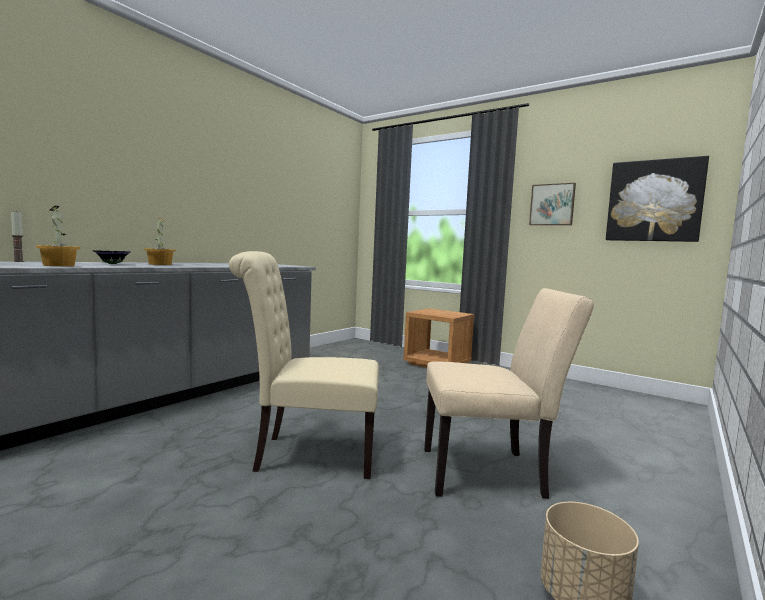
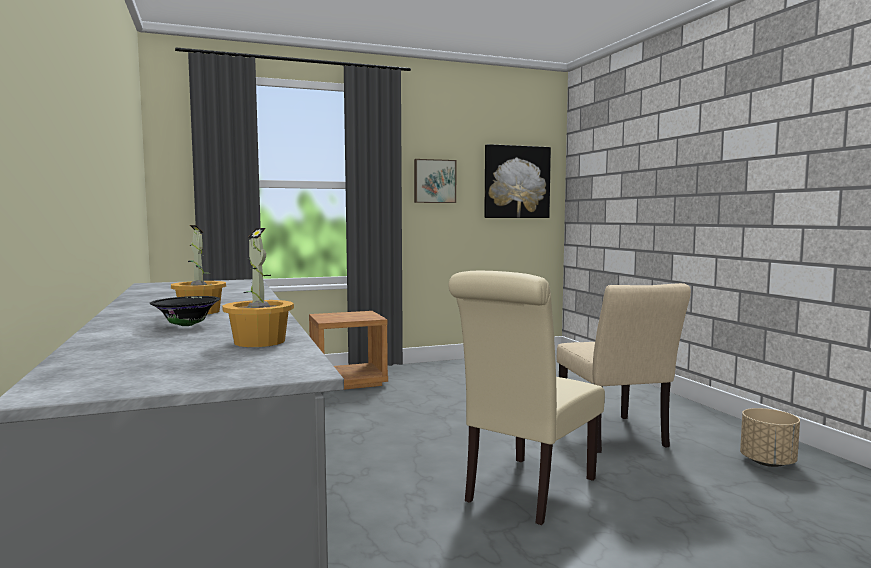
camera: 55 degrees left, 0 degrees up
candle [11,212,24,262] -> none
beige chair [424,288,594,499] -> beige chair turned 135 degrees clockwise [557,283,691,453]

